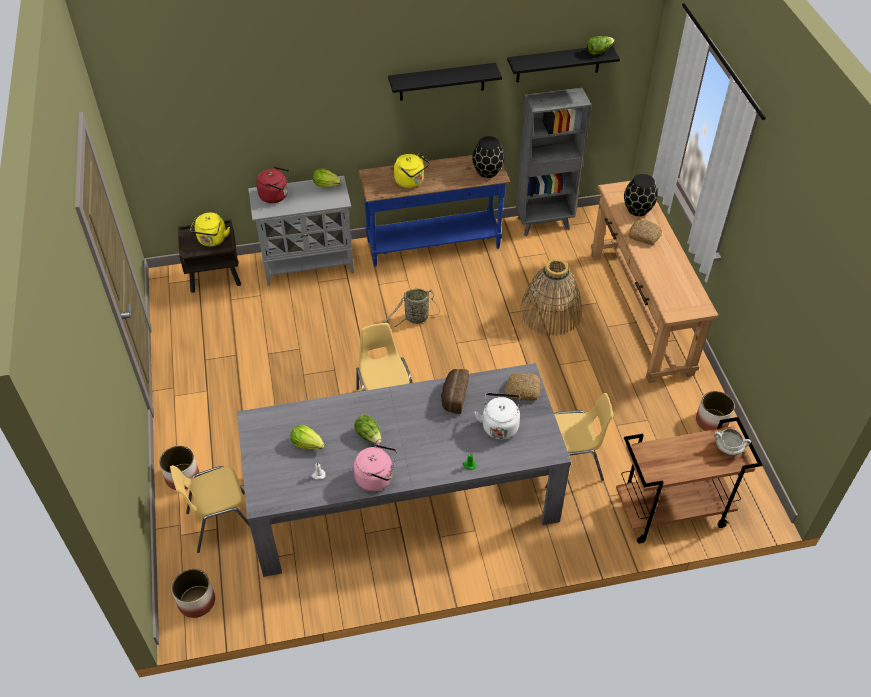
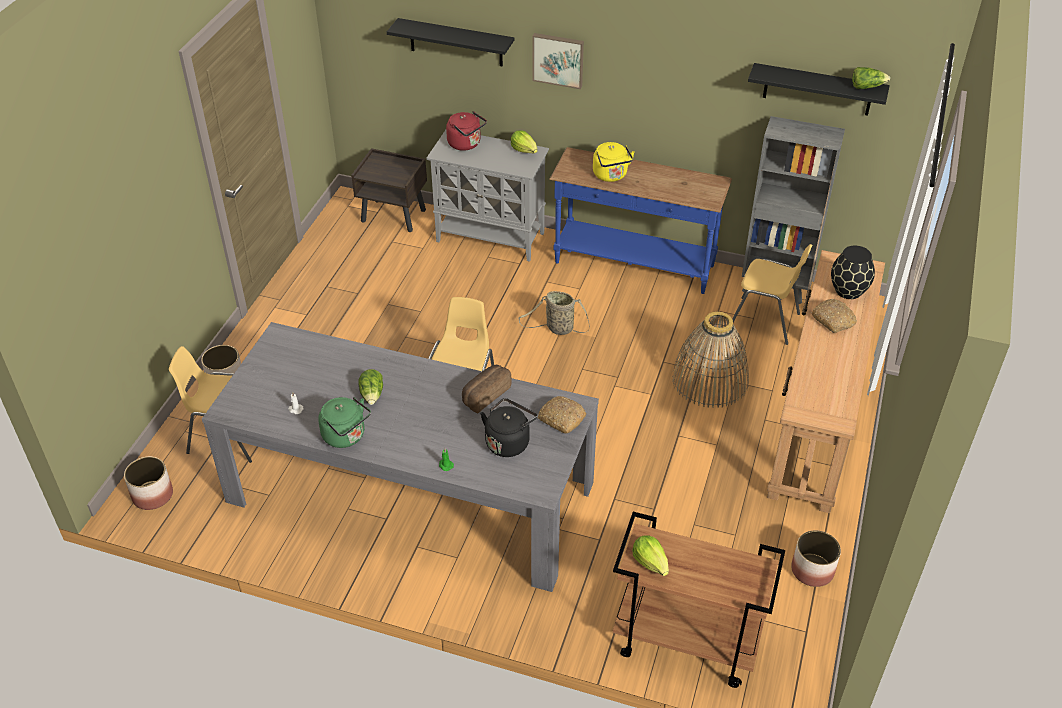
camera: 30 degrees right, 5 degrees down
yellow kettle [190,213,230,246] -> none
lettuce [290,425,325,449] -> lettuce moved to [632,535,669,576]
pink kettle [353,442,397,491] -> green kettle [318,397,371,448]
black shelf [388,63,502,101] -> black shelf moved to [387,18,514,66]
black vase [473,136,504,178] -> none
white kettle [475,393,520,440] -> black kettle [480,398,537,457]
yellow chair [546,393,613,488] -> yellow chair moved to [732,244,812,345]
white cooking pot [714,428,751,456] -> none
none -> picture [532,33,584,89]

